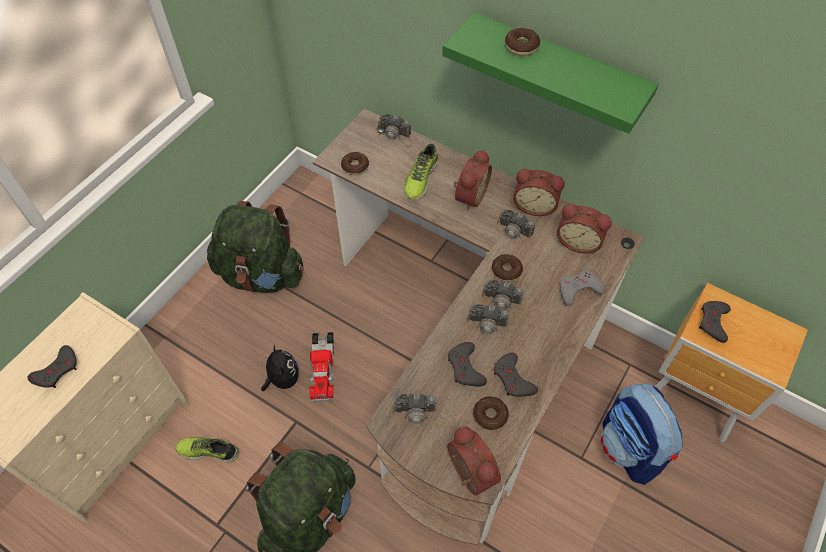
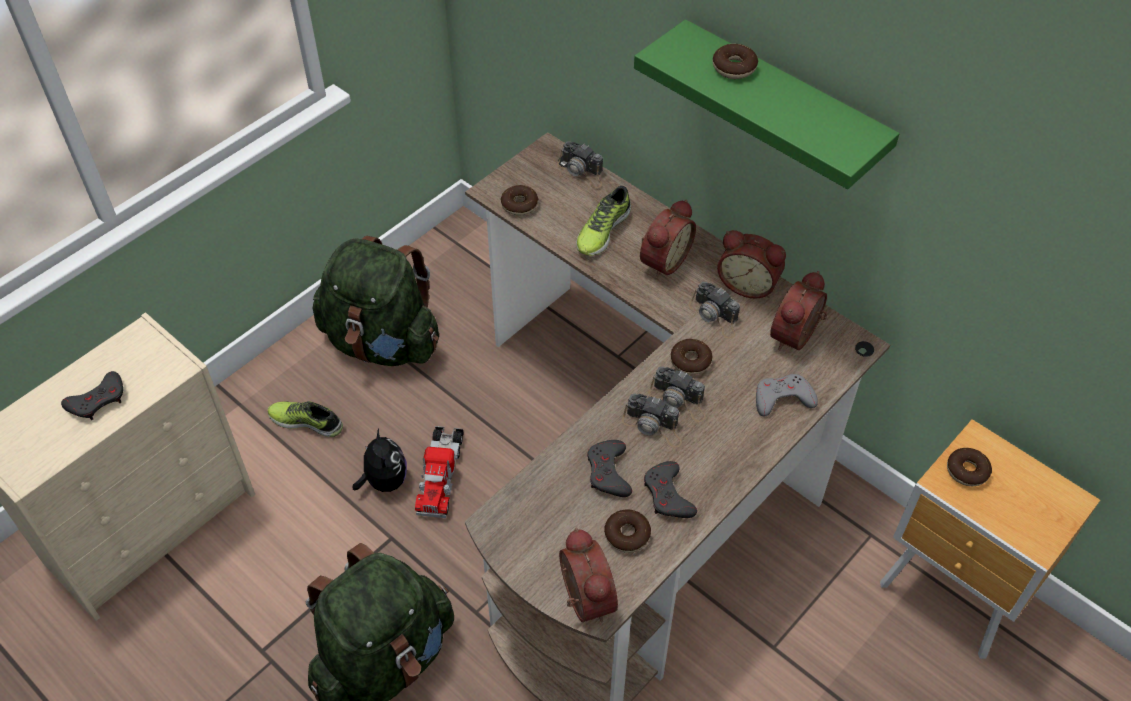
camera: 10 degrees right, 5 degrees down
shoe [175,437,239,463] -> shoe moved to [268,401,343,437]
camera [393,394,446,426] -> none
alarm clock [557,204,612,254] -> alarm clock turned 90 degrees clockwise [770,271,827,351]
backpack [601,383,682,485] -> none
grey game controller [699,301,731,343] -> donut [947,448,992,486]

